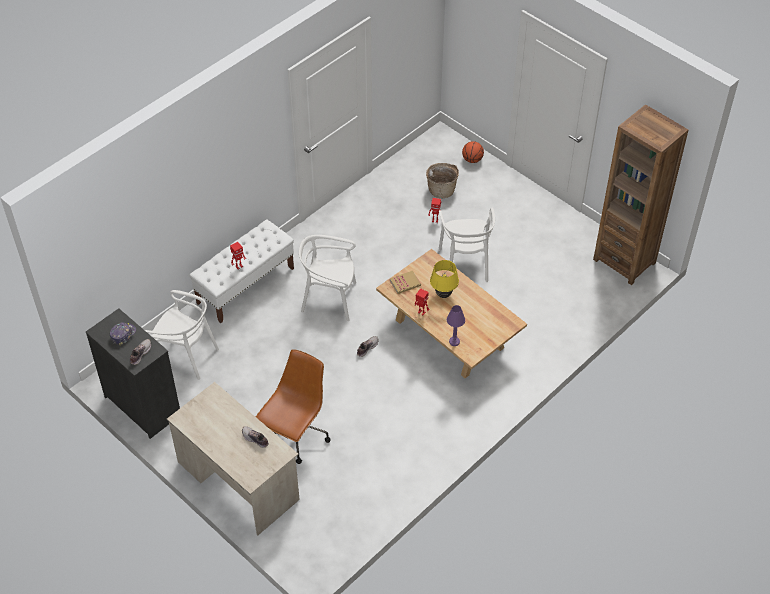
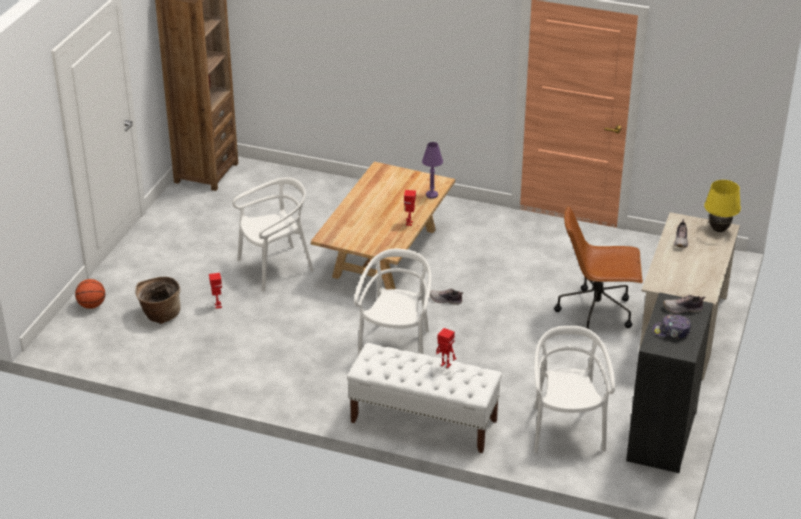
camera: 115 degrees left, 15 degrees down
white chair [299,235,356,321] -> white chair turned 150 degrees counterclockwise [354,249,431,355]
book [390,271,421,294] -> none
yellow table lamp [430,260,459,298] -> yellow table lamp moved to [704,180,741,232]

